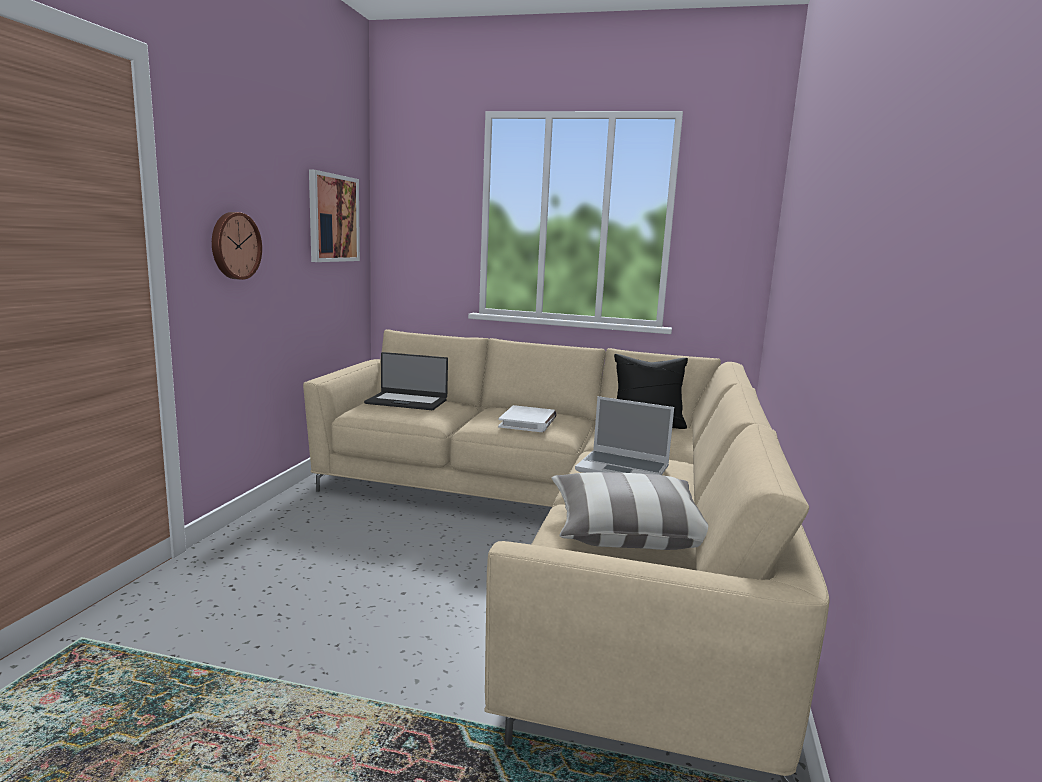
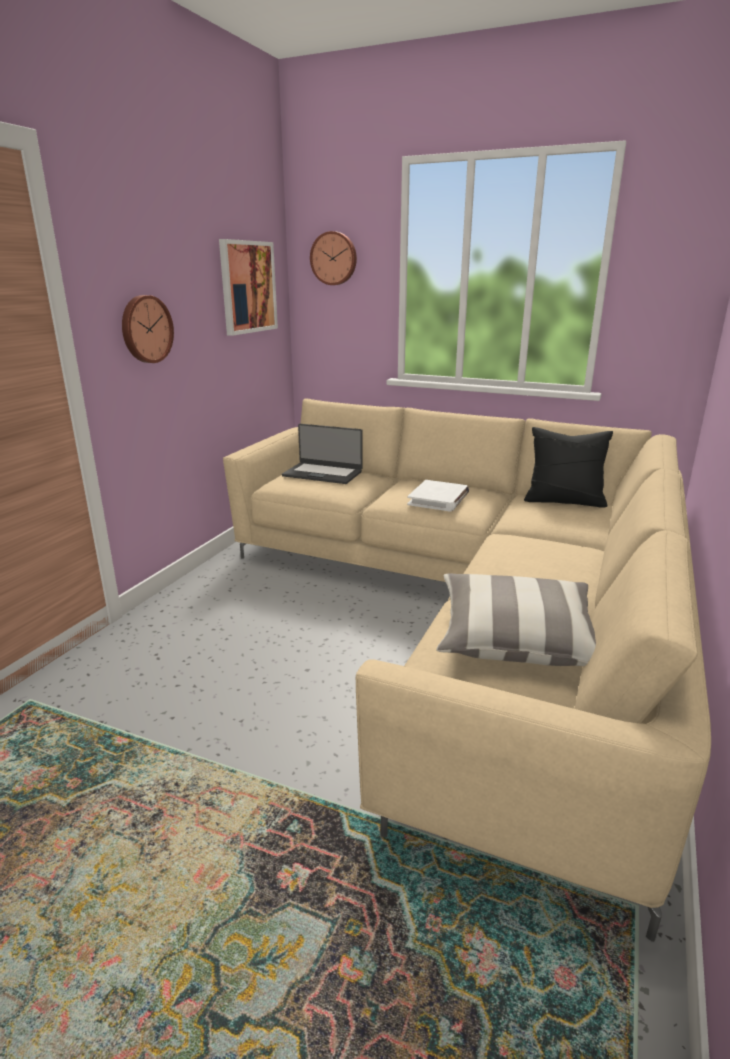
camera: 10 degrees right, 10 degrees up
laptop [575,396,674,475] -> none
none -> wall clock [310,231,357,285]

